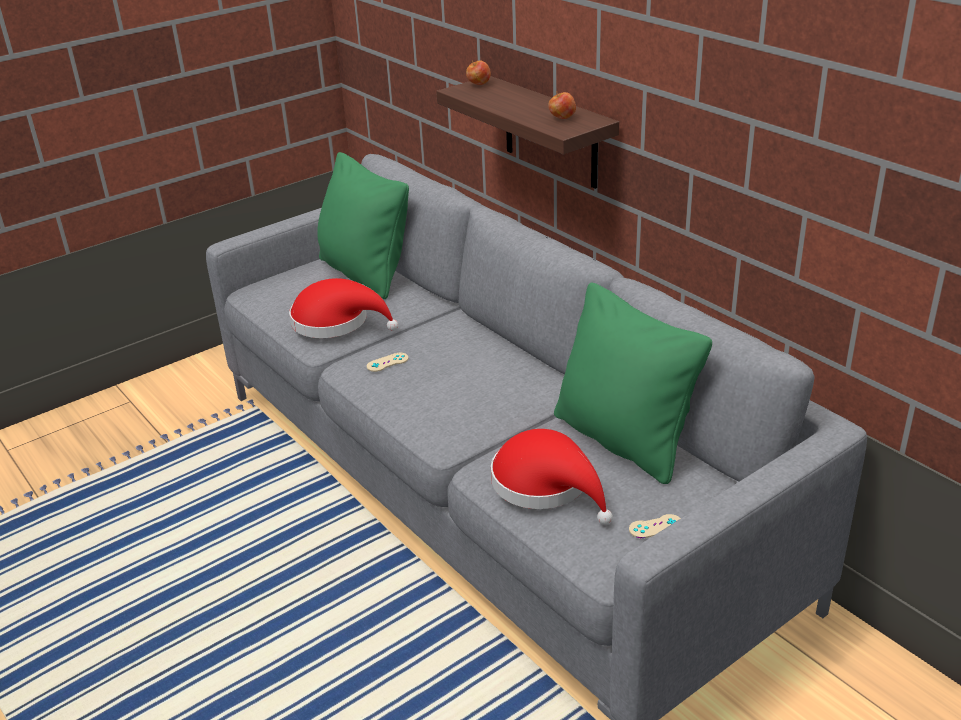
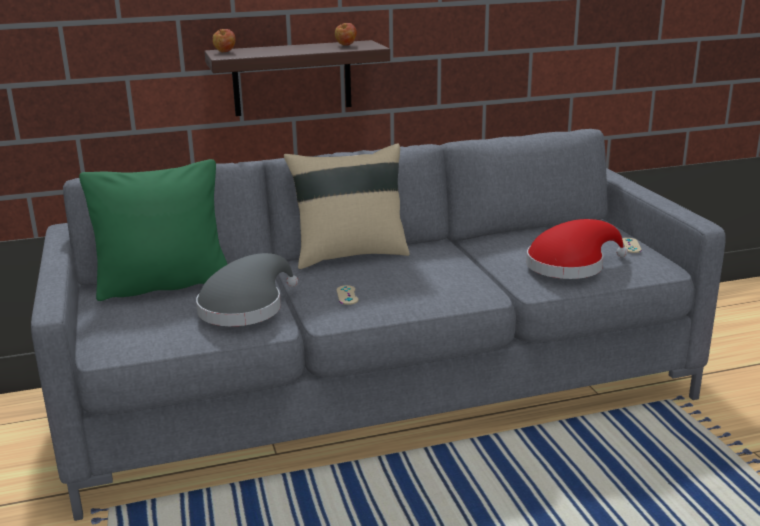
camera: 70 degrees left, 10 degrees down
red hat [289,278,399,338] -> grey hat [196,253,298,326]
green pillow [554,283,712,484] -> none
none -> beige pillow [284,143,410,269]

